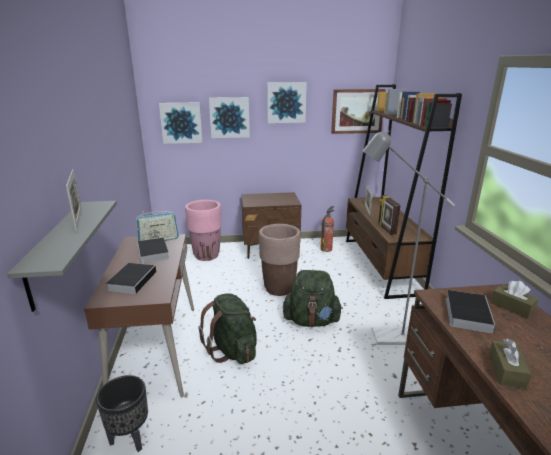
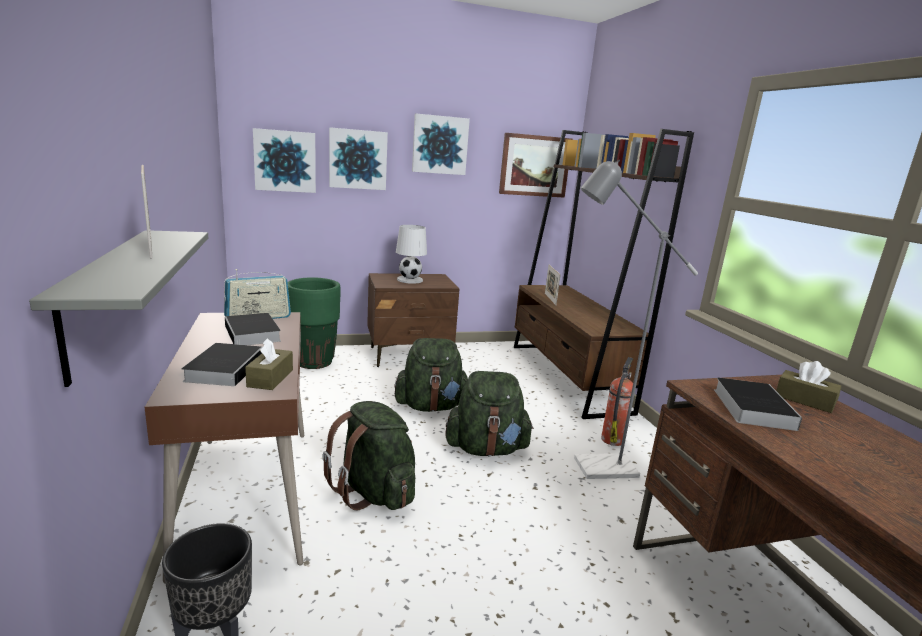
camera: 10 degrees left, 5 degrees down
pink planter [185,200,222,261] -> green planter [288,277,341,369]
brown planter [259,224,301,296] -> green backpack [394,338,468,412]
fire extinguisher [320,206,334,252] -> fire extinguisher moved to [601,357,633,446]
picture frame [378,195,400,235] -> none
brown tissue box [489,339,532,389] -> brown tissue box moved to [245,338,293,390]
none -> white table lamp [396,225,427,284]

